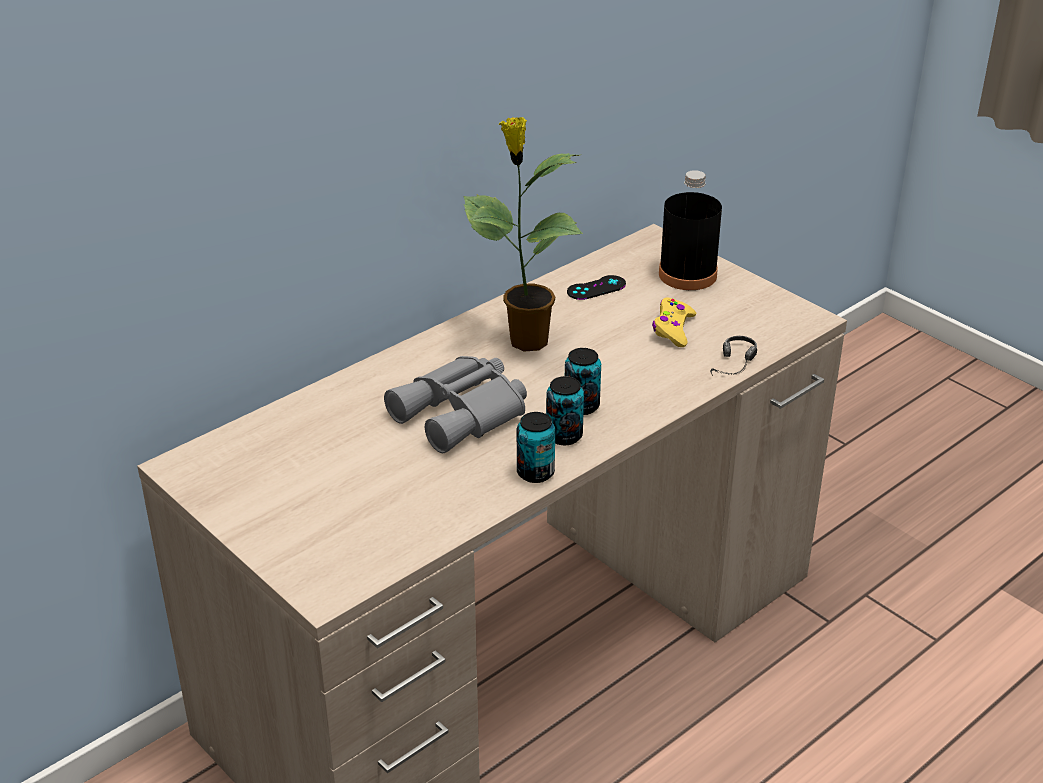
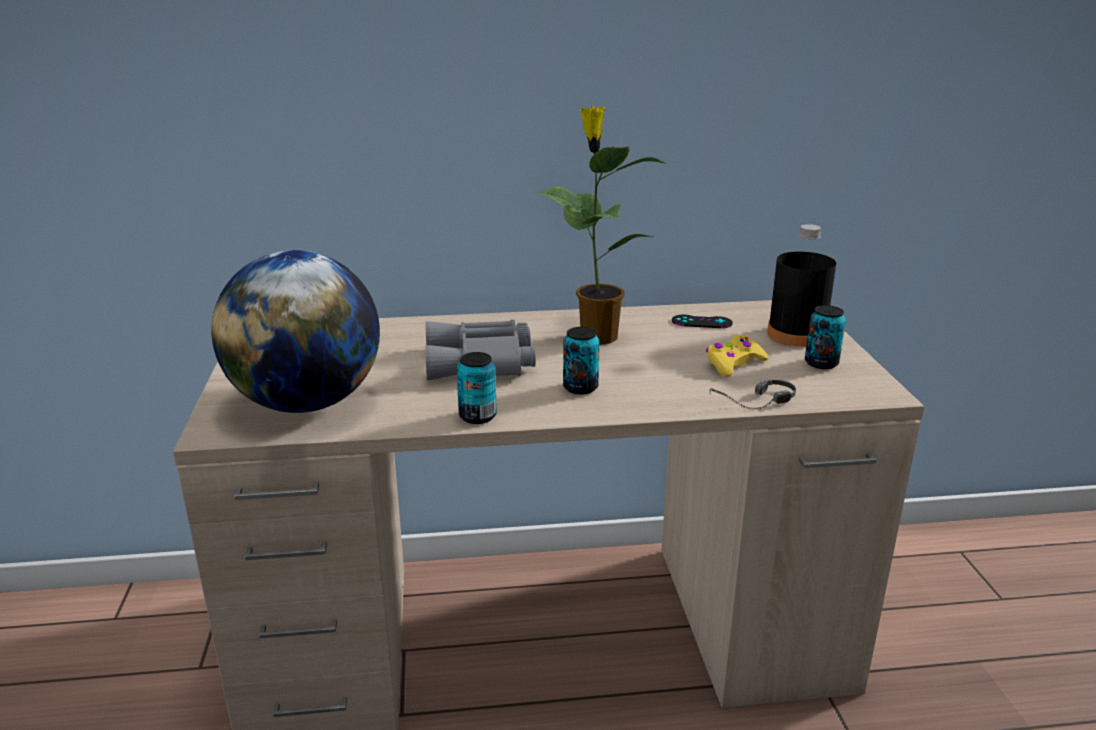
camera: 35 degrees right, 10 degrees down
can [546,376,584,445] -> can moved to [805,305,846,369]
none -> globe [211,250,380,413]

